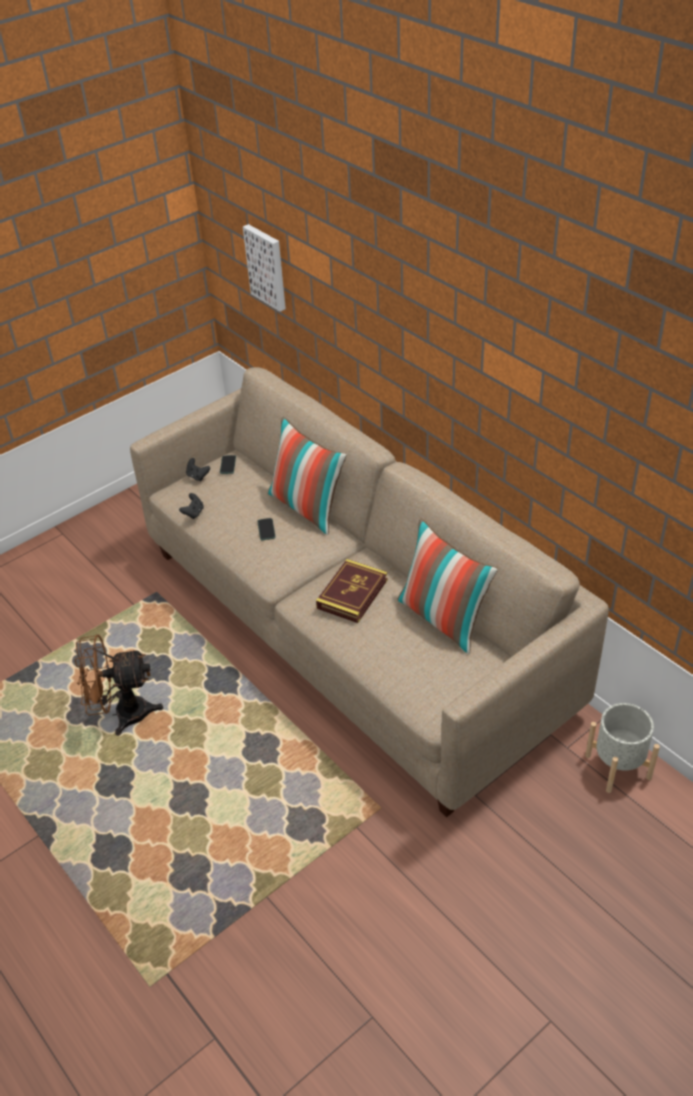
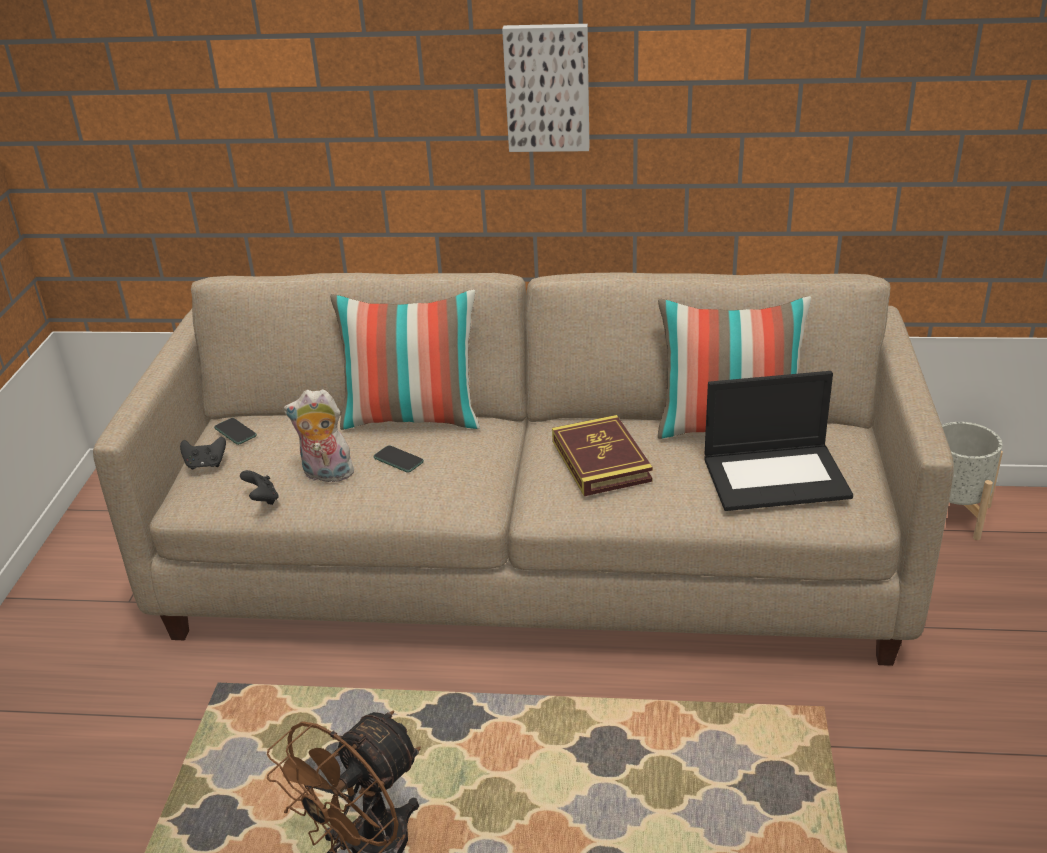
camera: 45 degrees left, 10 degrees down
picture [243,224,286,312] -> picture moved to [502,24,589,152]
none -> plush toy [284,389,359,482]
none -> laptop [704,371,853,511]

